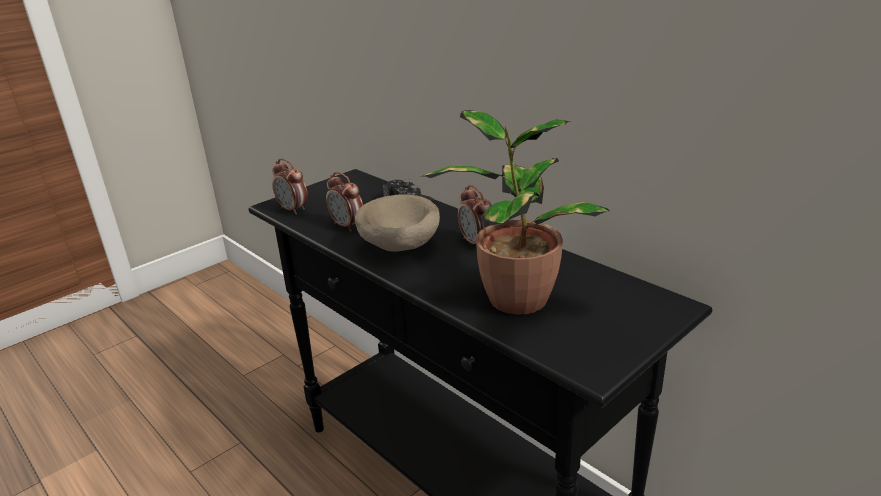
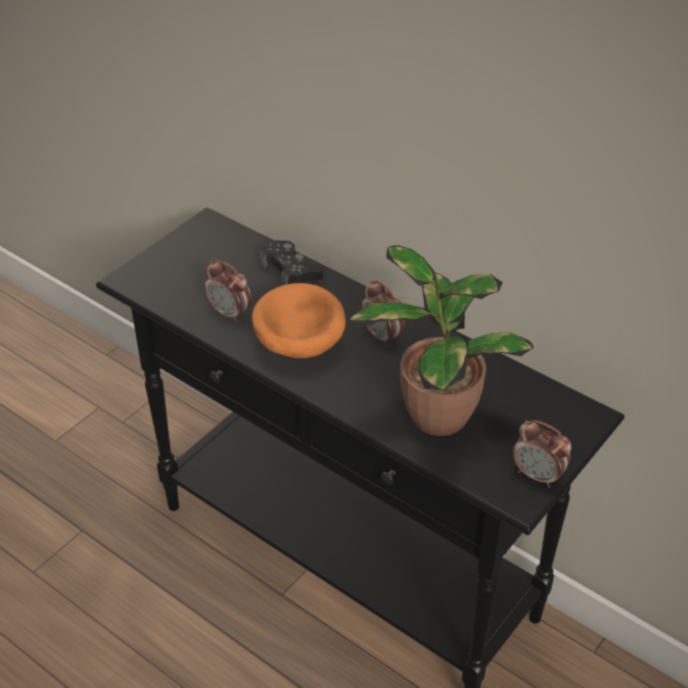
camera: 10 degrees left, 15 degrees up
alarm clock [272,158,308,215] -> alarm clock moved to [512,420,572,488]
beige bowl [355,194,440,252] -> orange bowl [252,283,345,358]

